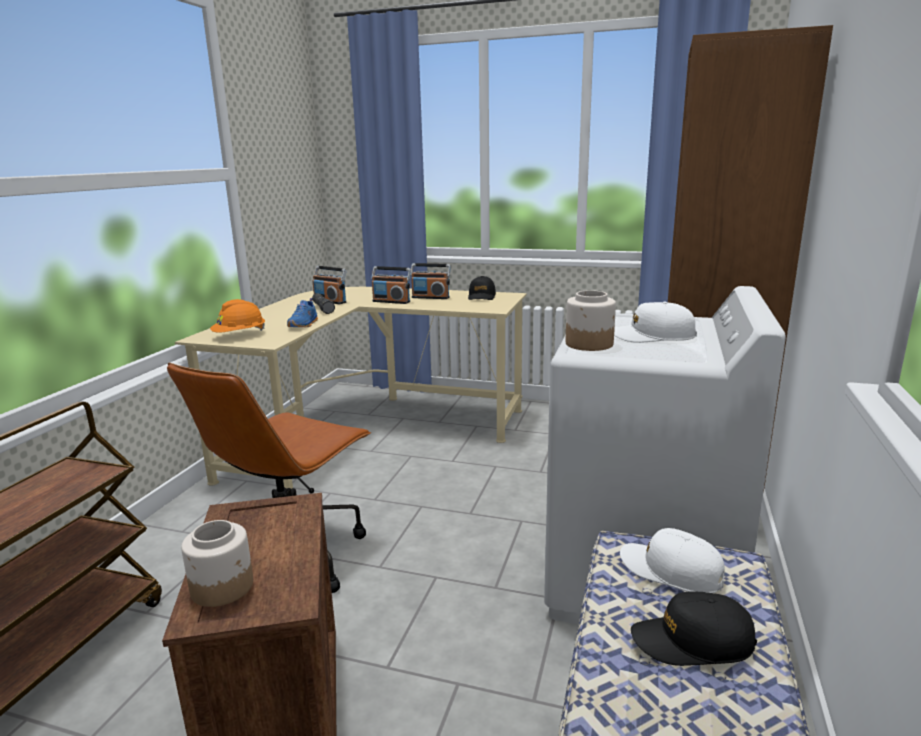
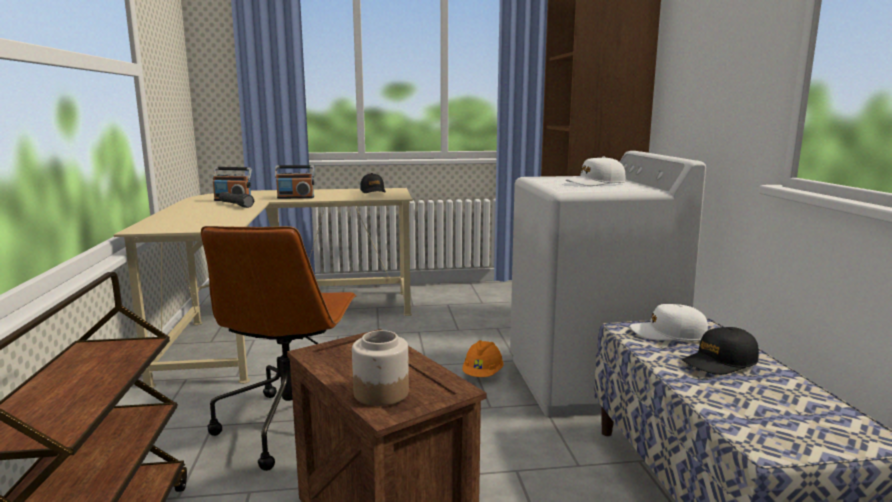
camera: 25 degrees left, 5 degrees down
orange hard hat [210,299,265,333] -> orange hard hat moved to [463,340,504,377]
blue shoe [287,298,318,327] -> none
radio [410,263,451,299] -> none
jar [566,290,616,351] -> none

